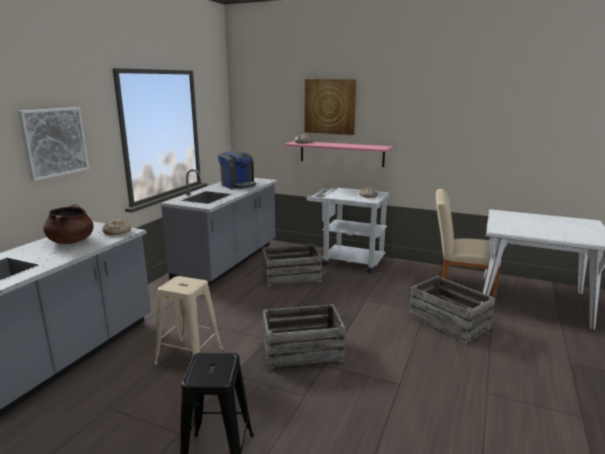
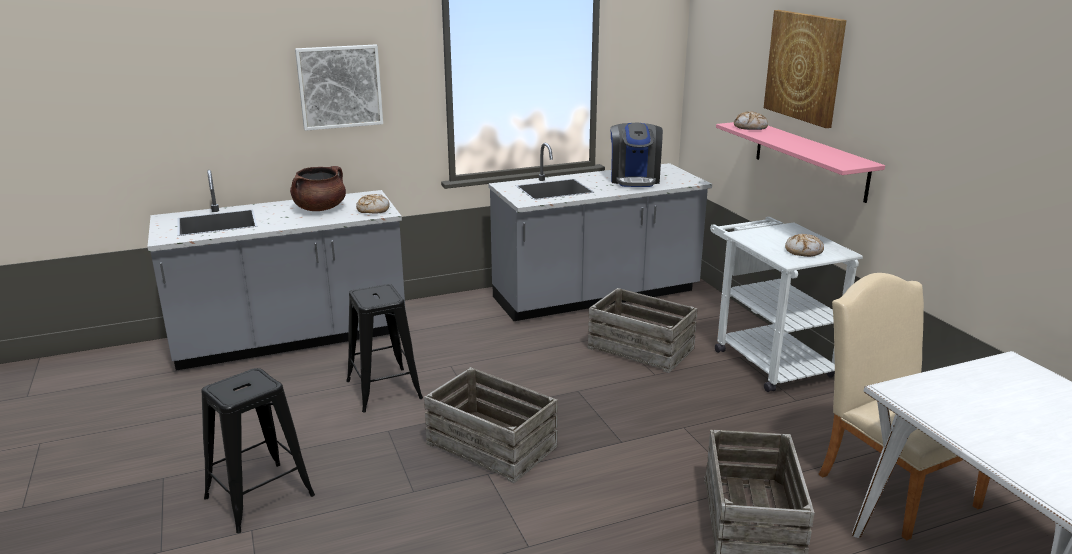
camera: 45 degrees right, 5 degrees up
beige stool [154,276,223,364] -> black stool [346,284,423,413]

